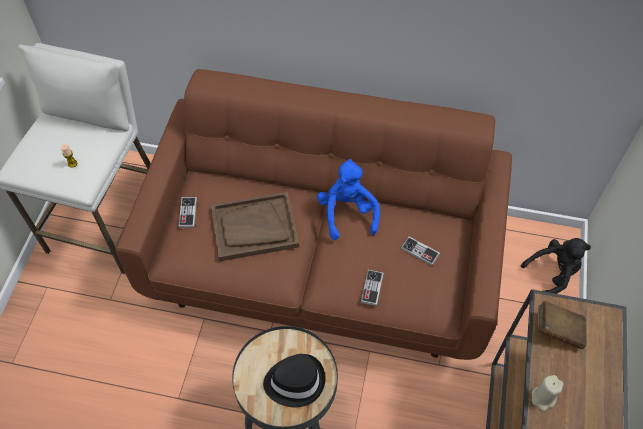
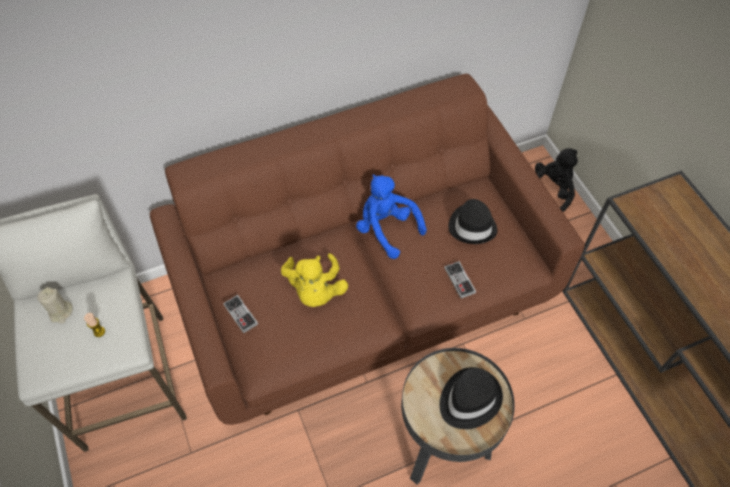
camera: 35 degrees left, 0 degrees up
brown tray [211,192,299,261] -> yellow plush toy [281,253,348,307]
game controller [401,236,440,266] -> black hat [448,199,497,244]
beige candle [532,375,563,411] -> beige candle moved to [37,287,73,324]
brown book [538,300,587,349] -> none

